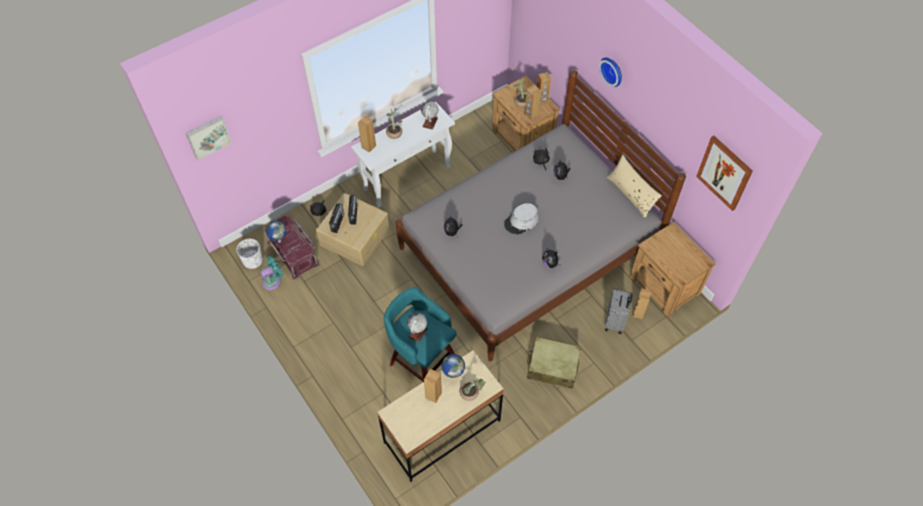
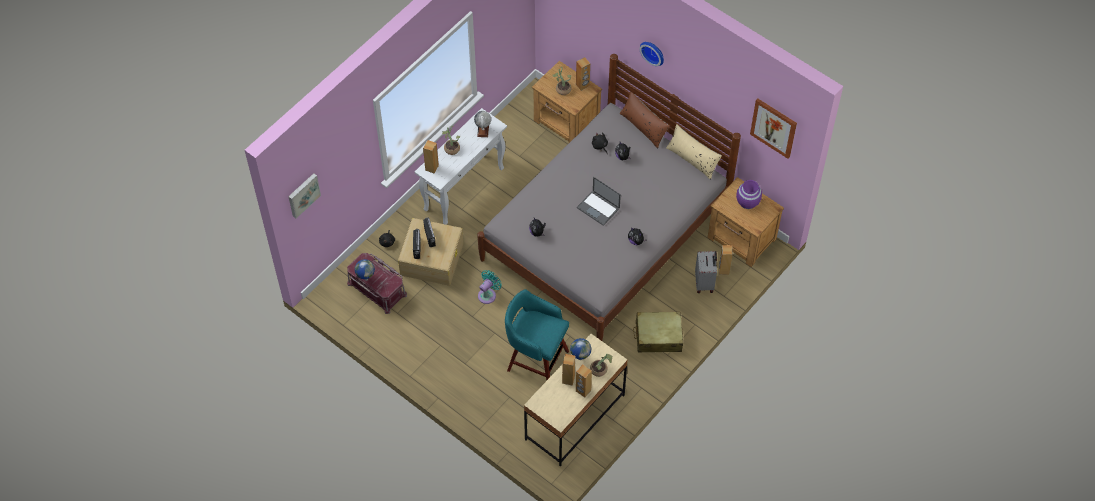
camera: 15 degrees left, 0 degrees up
white planter [236,239,263,269] -> none
turquoise fan [260,256,283,290] -> turquoise fan moved to [478,270,502,304]
globe [407,313,428,342] -> none
grey hat [504,203,539,234] -> laptop [577,177,621,226]
brown speaker [525,85,541,120] -> brown speaker moved to [576,365,592,398]
none -> brown pillow [620,92,670,149]
none -> purple vase [736,180,762,209]

